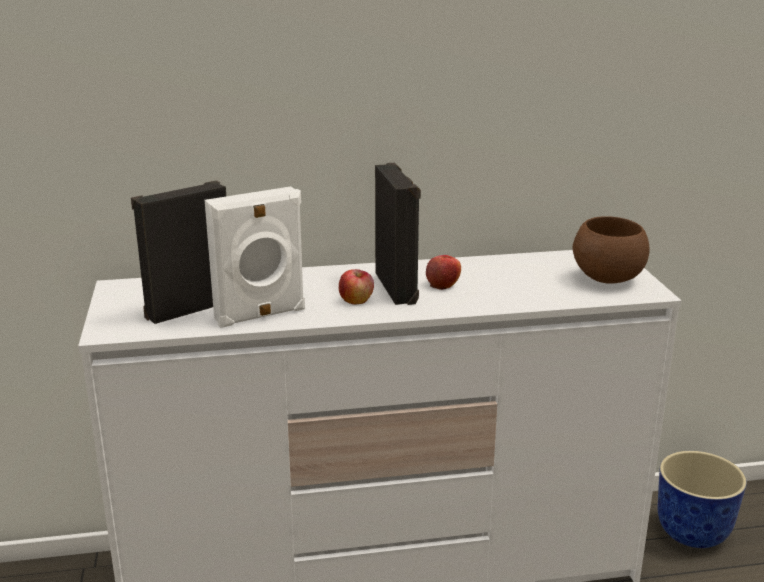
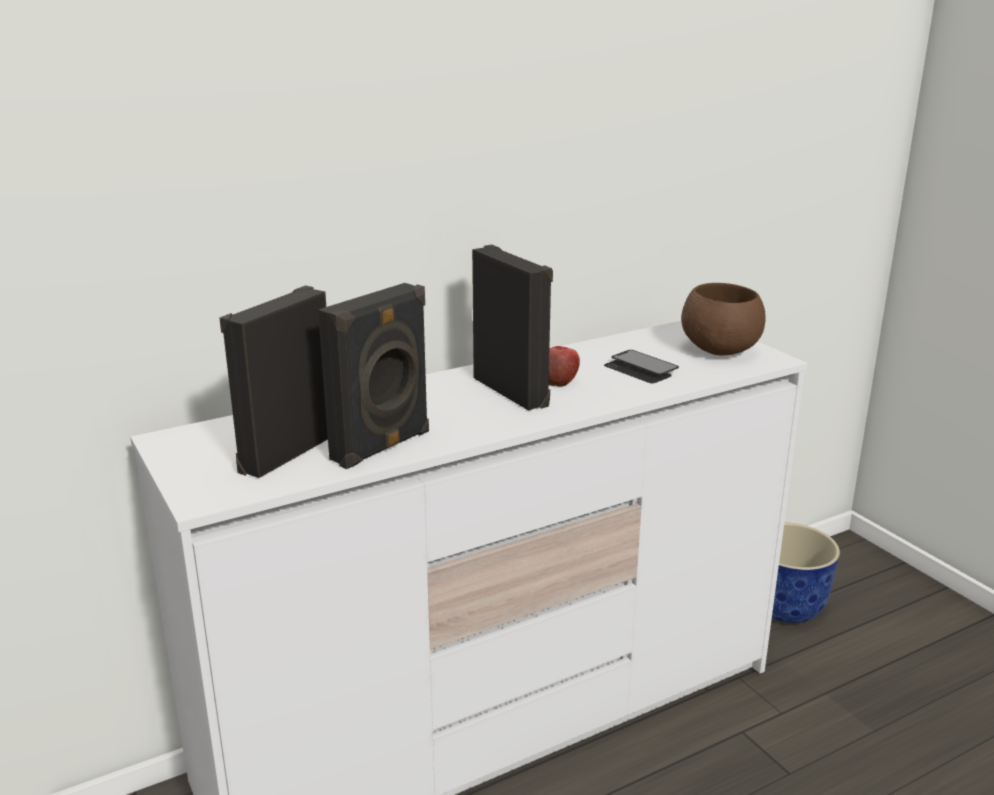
camera: 20 degrees left, 0 degrees up
white speaker [205,186,305,328] -> black speaker [318,283,429,469]
apple [339,269,374,305] -> none
none -> phone [604,350,679,383]

